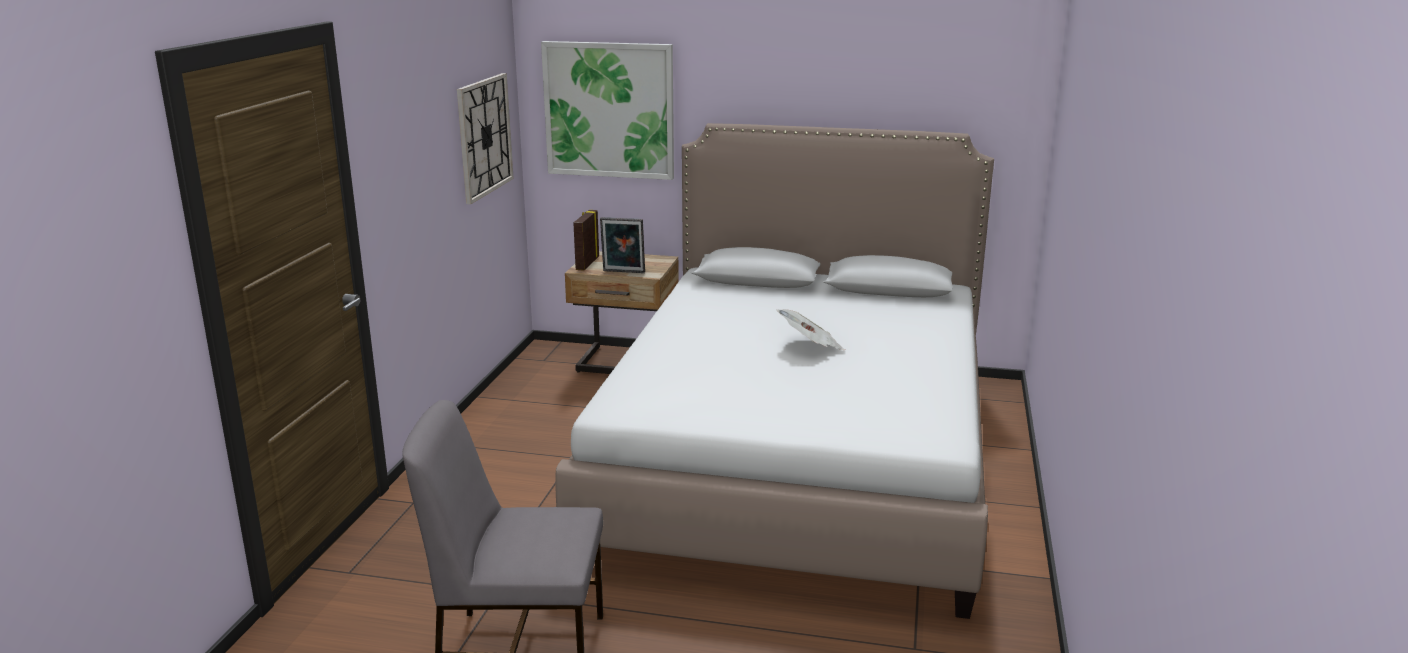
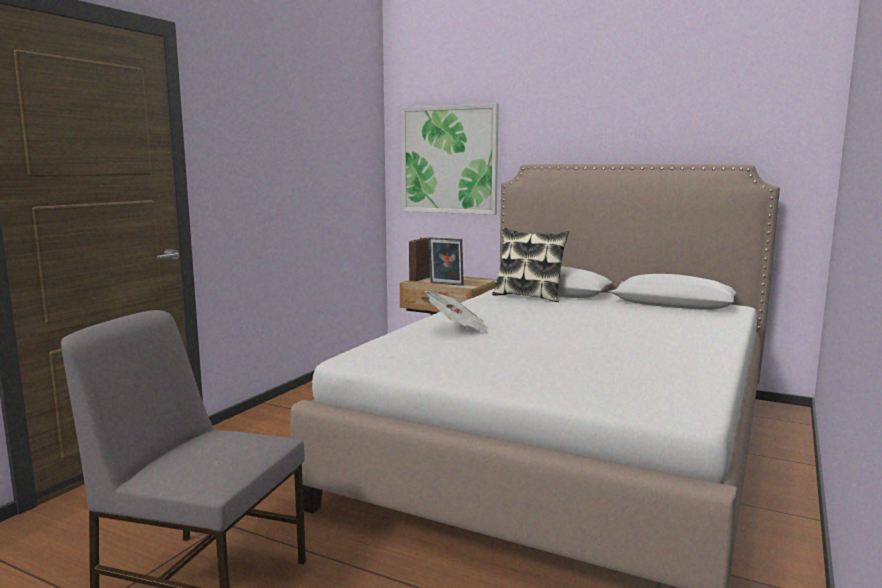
camera: 15 degrees right, 10 degrees down
wall clock [457,73,514,204] -> none
newspaper [776,309,845,350] -> newspaper moved to [425,291,488,333]
none -> pillow [492,228,569,302]

